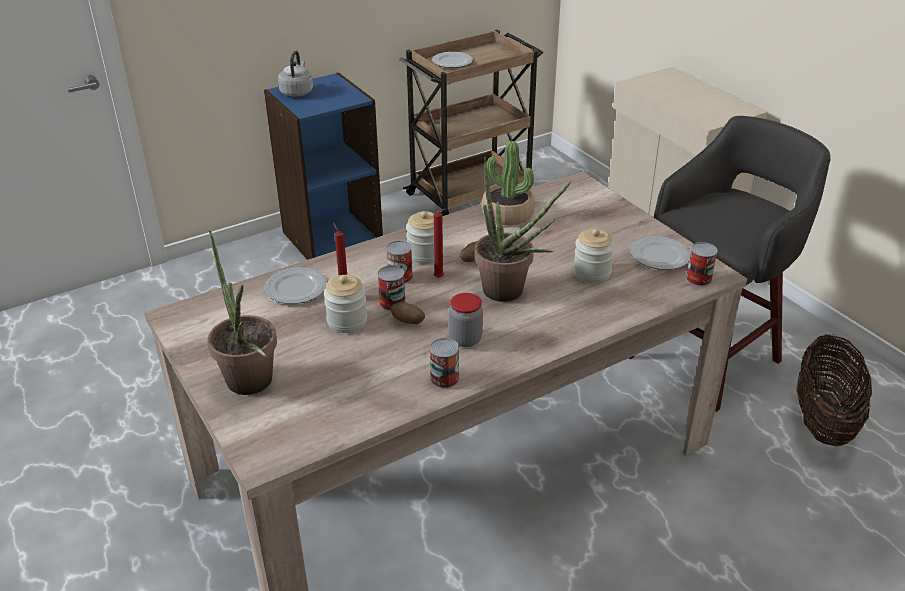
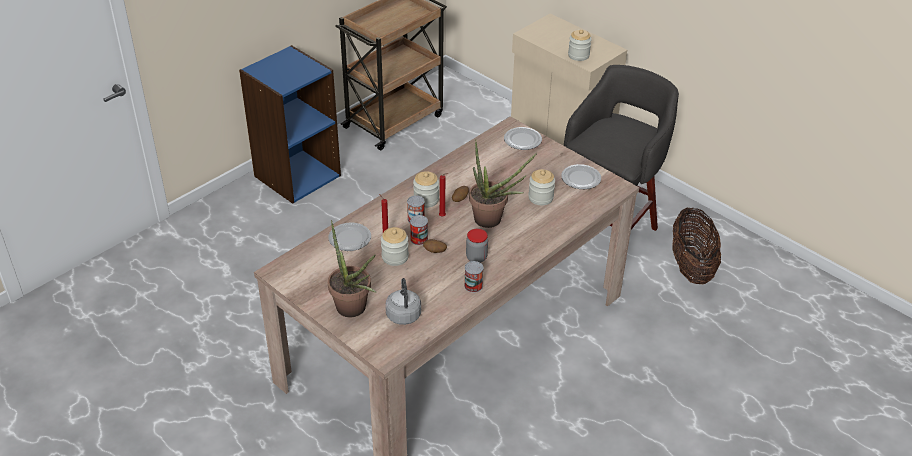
camera: 15 degrees left, 5 degrees up
grey kettle [278,51,313,97] -> grey kettle moved to [385,278,421,325]
plate [432,52,473,68] -> plate moved to [504,127,542,150]
potted plant [481,141,535,225] -> none
can [686,242,718,286] -> none
none -> jar [568,29,592,61]

